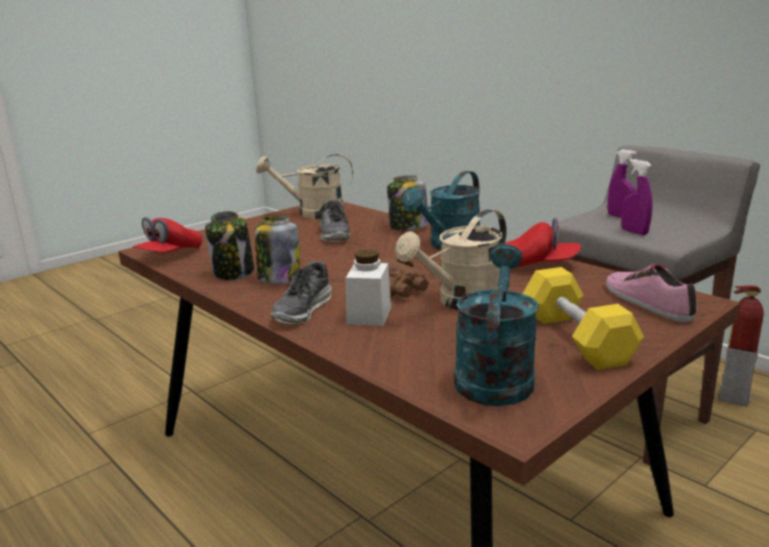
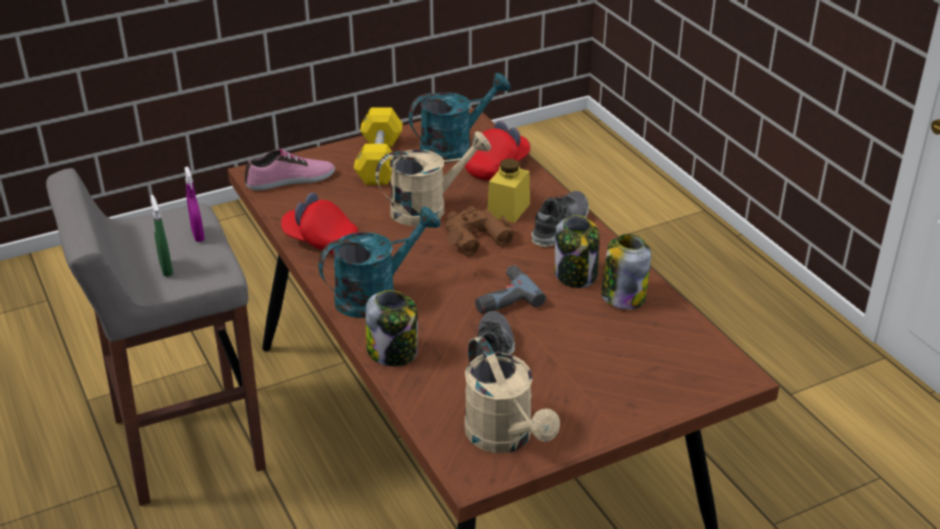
camera: 165 degrees left, 15 degrees up
red cap [133,217,202,253] -> red cap moved to [465,121,530,180]
beige watering can [256,154,353,219] -> beige watering can turned 45 degrees clockwise [464,336,560,453]
white jar [346,249,391,326] -> yellow jar [487,159,530,223]
turquoise watering can [454,244,539,406] -> turquoise watering can turned 150 degrees counterclockwise [409,73,511,163]
shoe [606,264,698,322] -> shoe turned 105 degrees counterclockwise [245,149,335,190]
purple spray bottle [608,149,637,218] -> green spray bottle [151,195,173,277]
fire extinguisher [719,285,764,407] -> none
none -> power drill [475,265,546,313]

